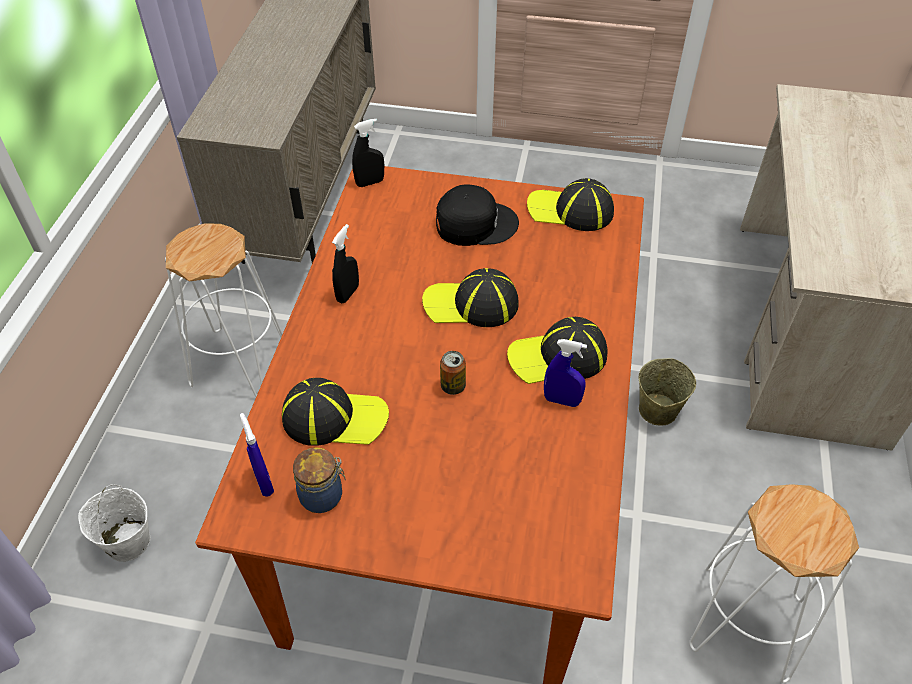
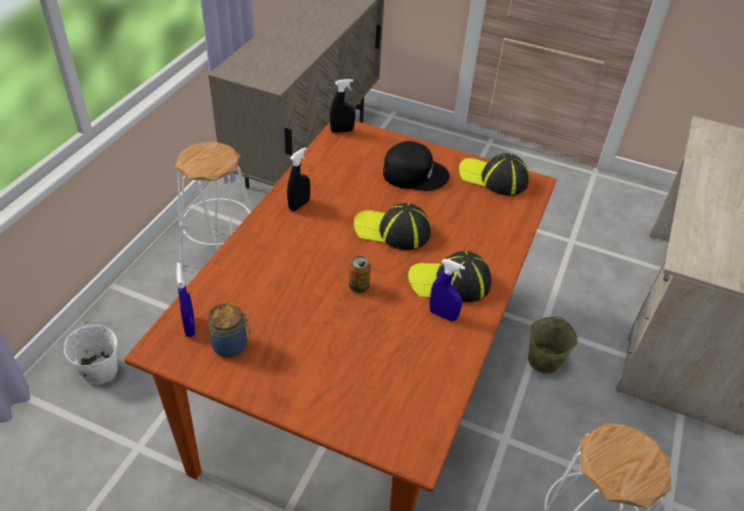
camera: 10 degrees right, 5 degrees down
cap [282,378,389,446] -> none

